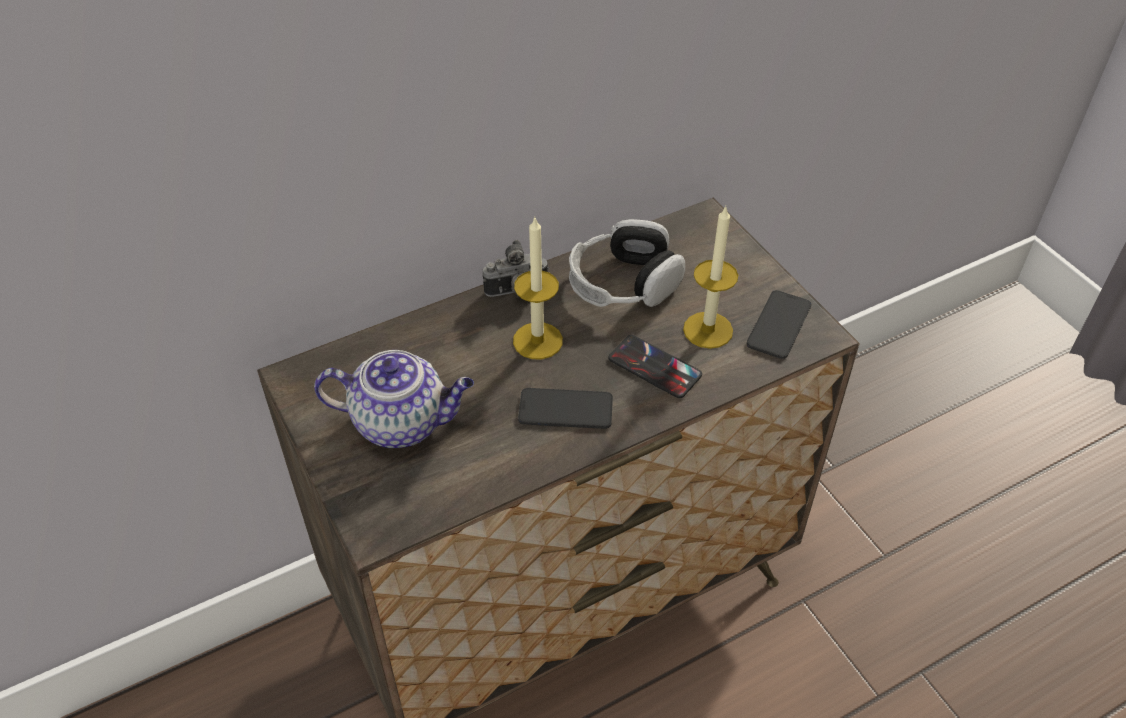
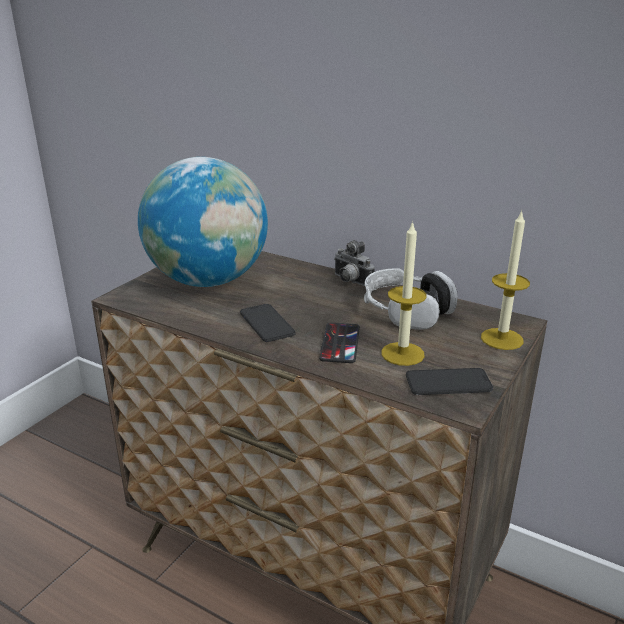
camera: 60 degrees right, 20 degrees down
teapot [314,350,474,448] -> globe [138,157,268,287]
candle [513,218,563,359] -> candle moved to [481,210,530,350]

